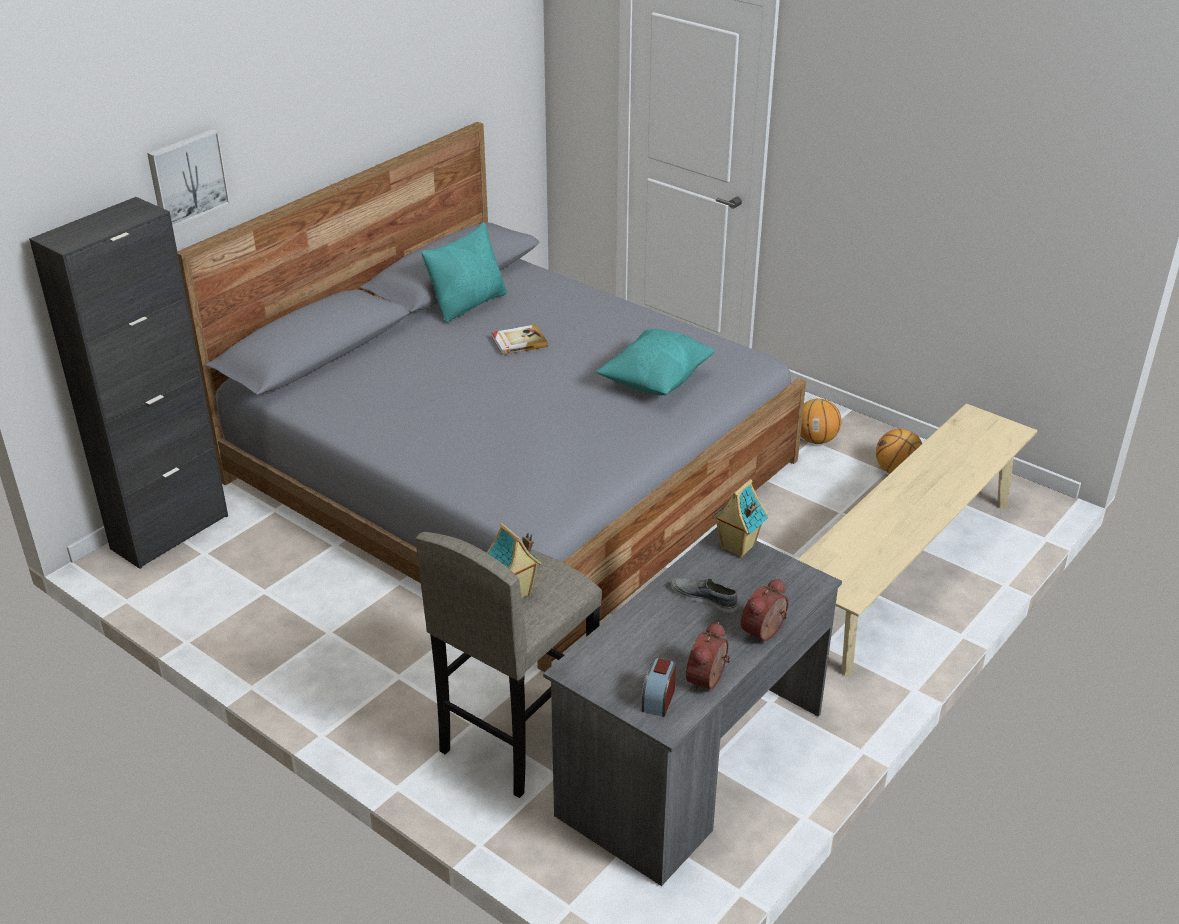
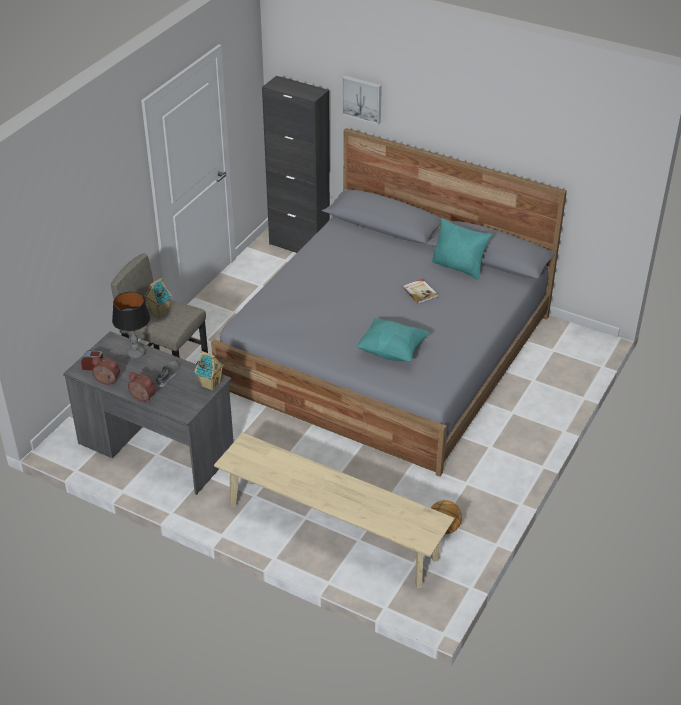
camera: 80 degrees right, 5 degrees up
basketball [800,399,841,444] -> none
none -> table lamp [112,292,150,359]

